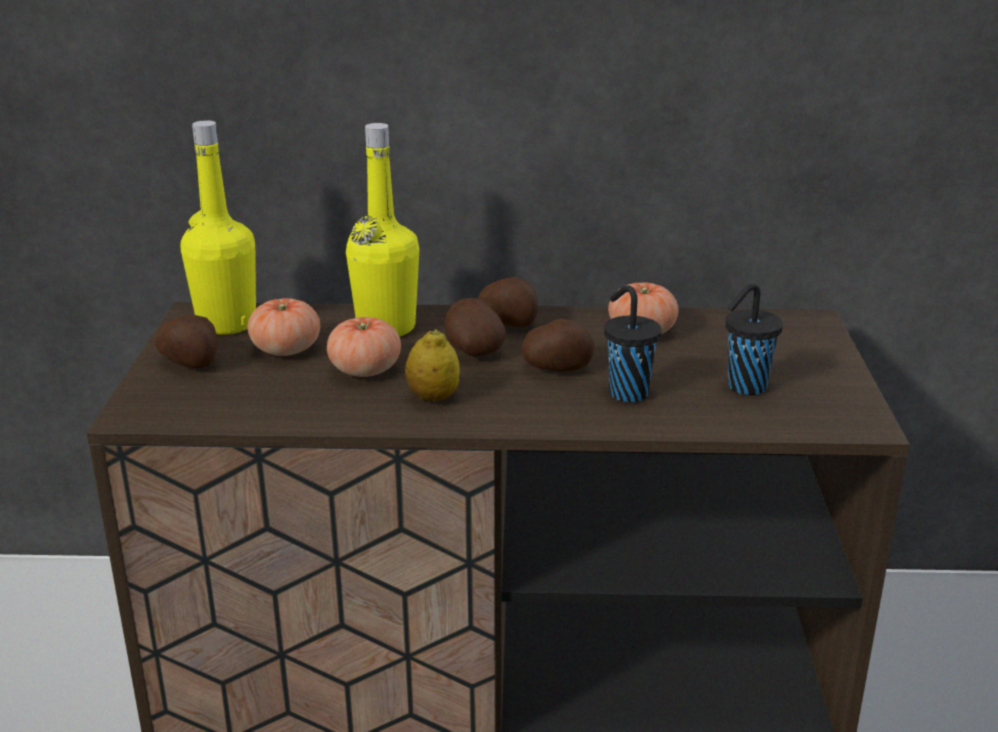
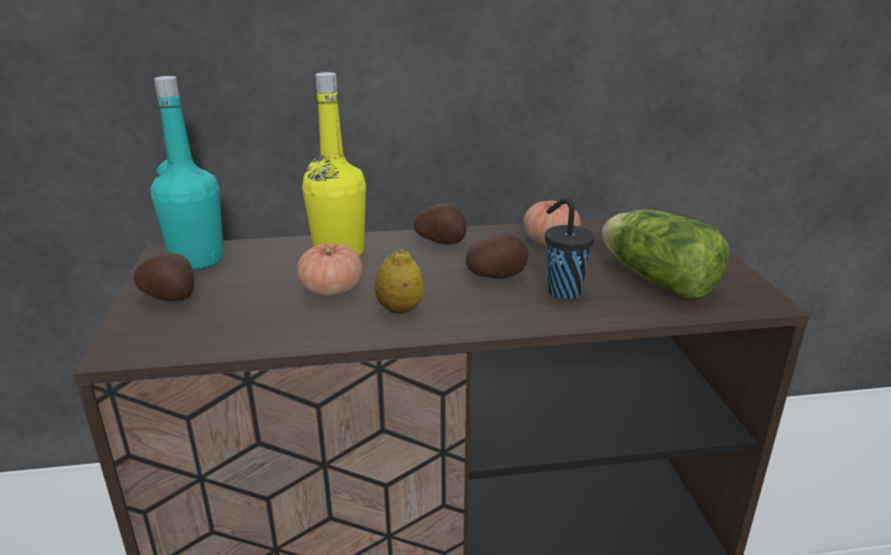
camera: 10 degrees left, 0 degrees up
yellow bottle [180,120,256,335] -> turquoise bottle [151,76,224,270]
tomato [247,298,320,356] -> none
potato [445,298,506,357] -> none
black cup [726,283,783,395] -> lettuce [602,210,729,299]

